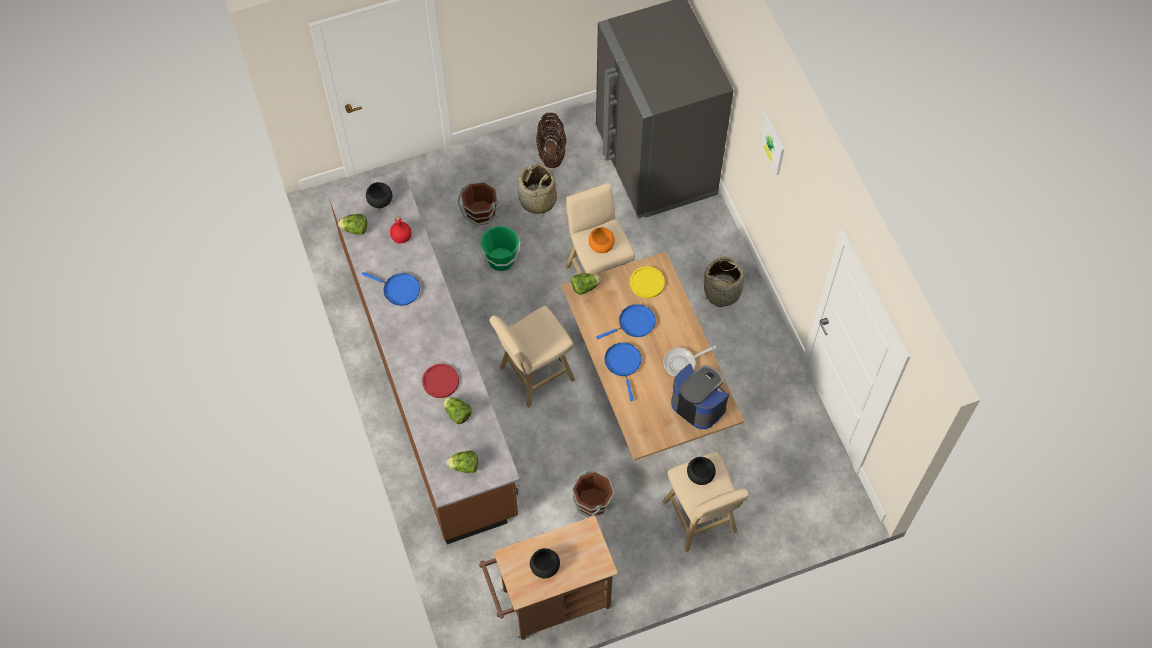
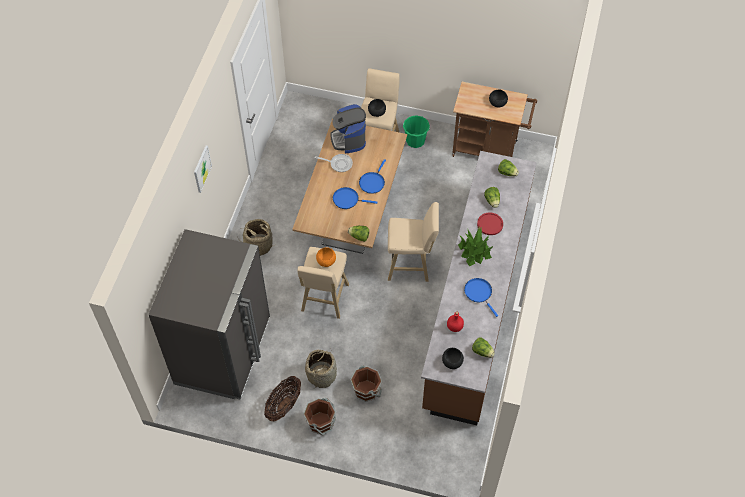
camera: 145 degrees left, 5 degrees down
green bucket [481,226,520,271] -> green bucket moved to [403,115,430,148]
brown bucket [572,470,614,518] -> brown bucket moved to [304,398,336,435]
yellow plate [630,266,665,299] -> none
none -> potted plant [458,226,493,266]

